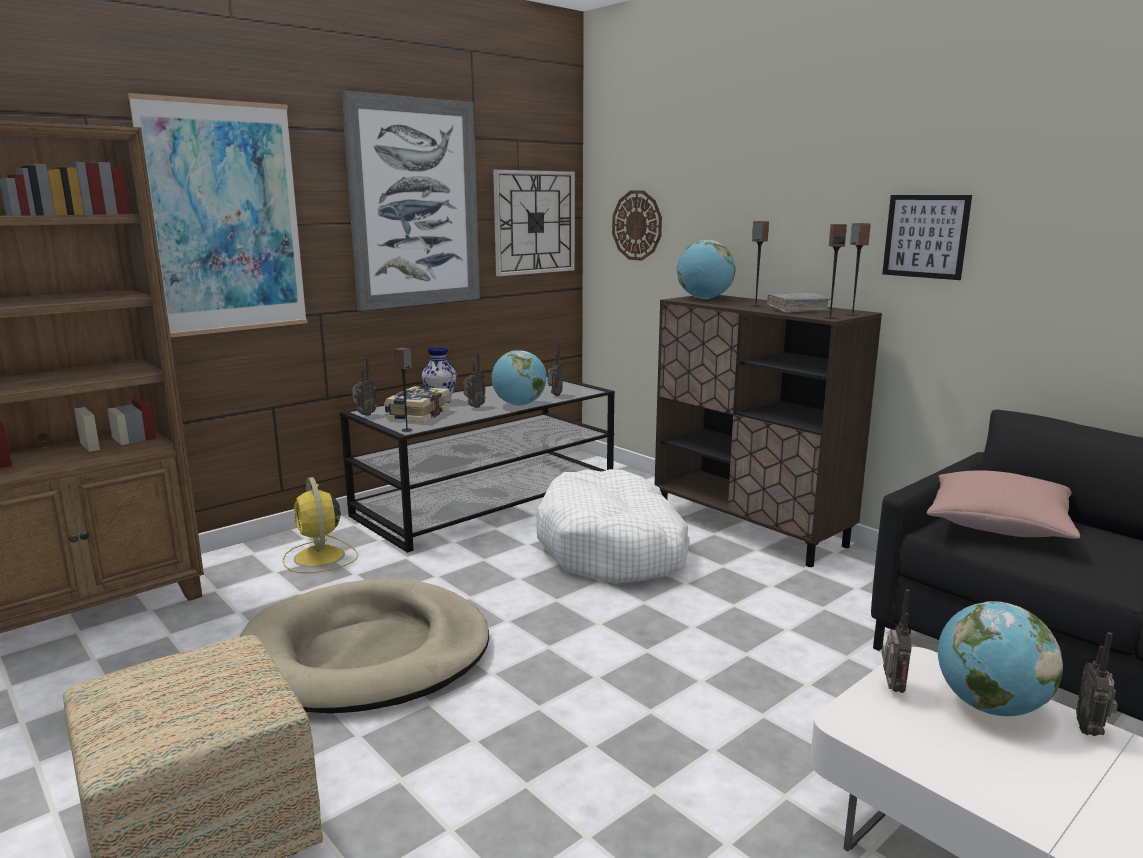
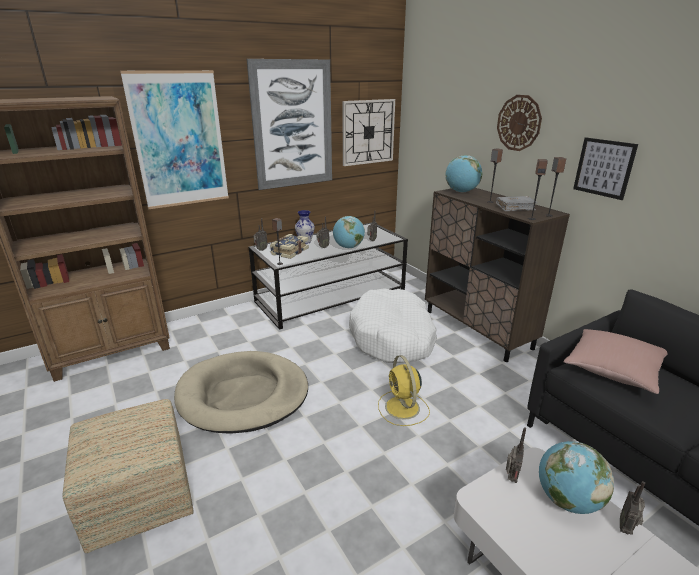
camera: 10 degrees right, 10 degrees up
yellow fan [283,477,358,573] -> yellow fan moved to [378,355,430,426]
wall clock [612,191,662,261] -> wall clock moved to [497,95,542,151]

